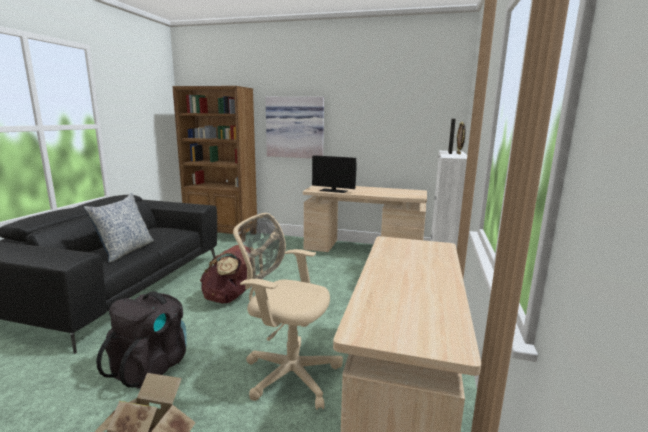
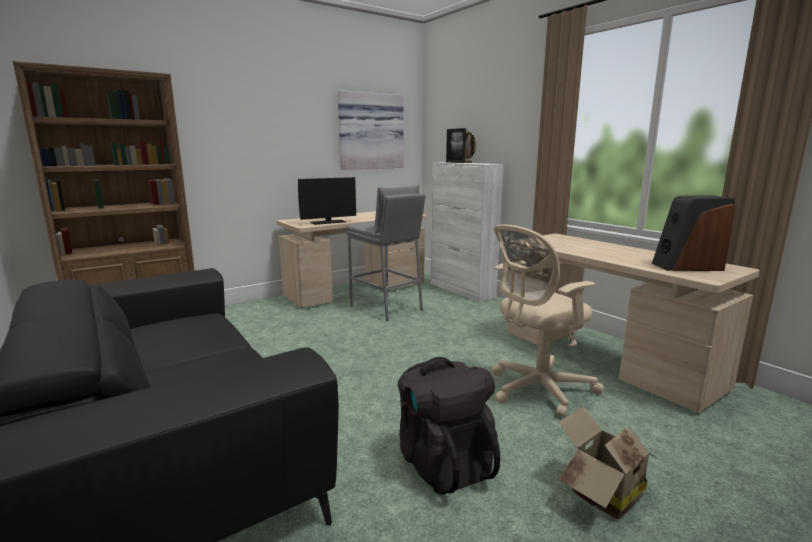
camera: 50 degrees left, 0 degrees up
pillow [84,193,154,263] -> none
brown backpack [200,245,250,304] -> none
picture [265,97,324,158] -> picture moved to [338,90,404,170]
none -> grey stool [346,184,425,322]
none -> speaker [652,196,736,271]

